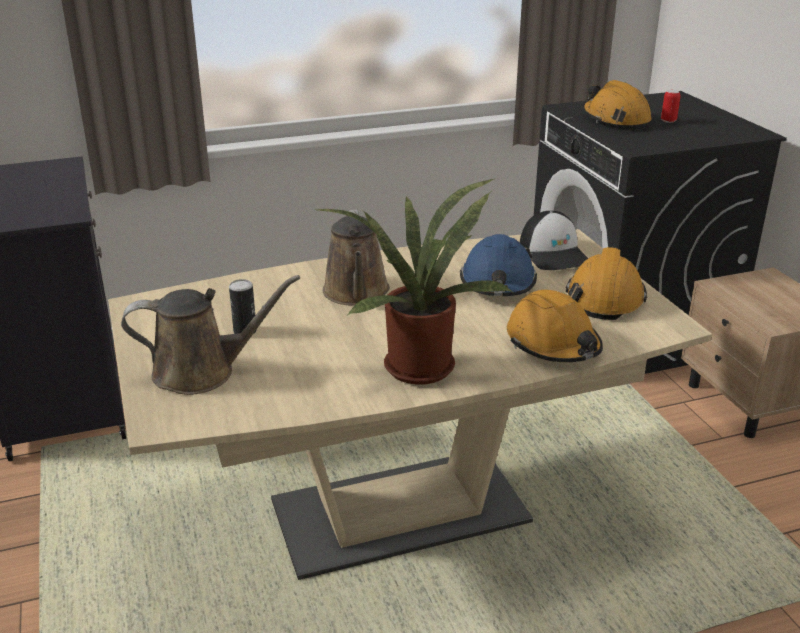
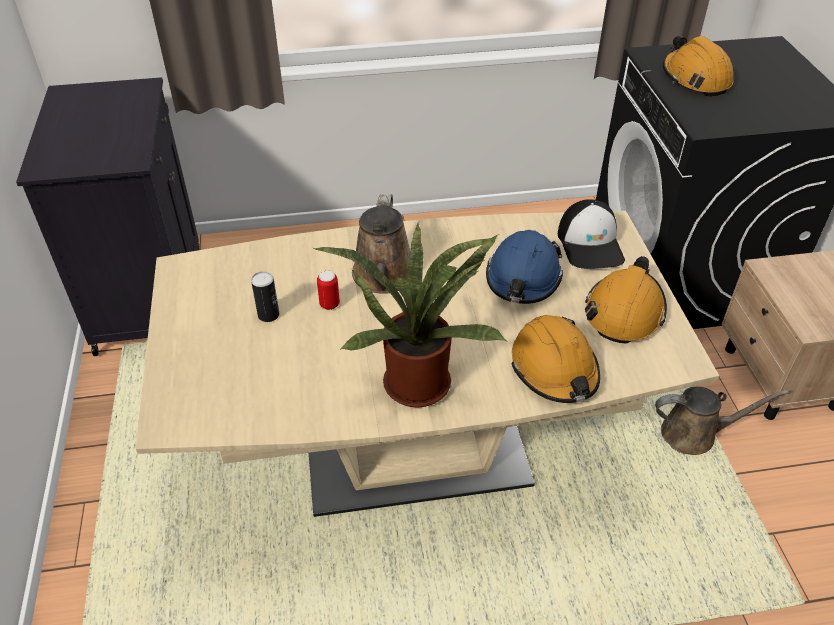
camera: 10 degrees right, 15 degrees up
brown watering can [121,275,300,395] -> brown watering can moved to [655,386,789,455]
can [661,90,681,123] -> can moved to [317,271,340,310]

